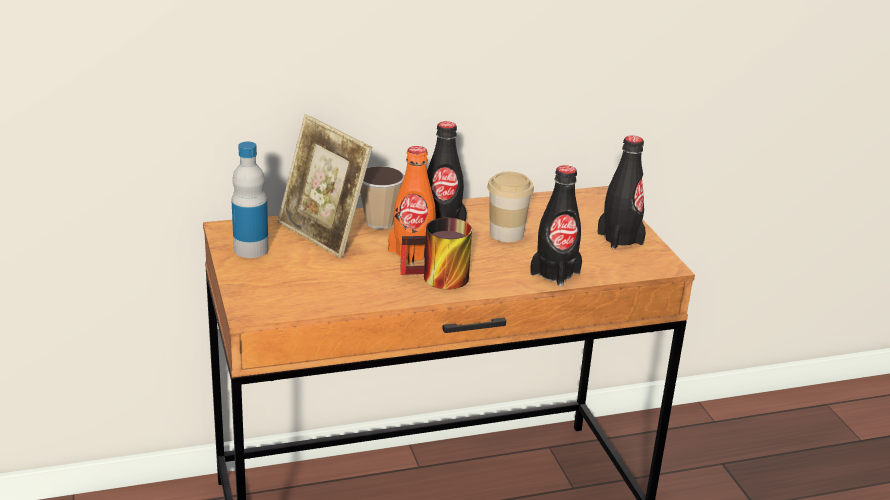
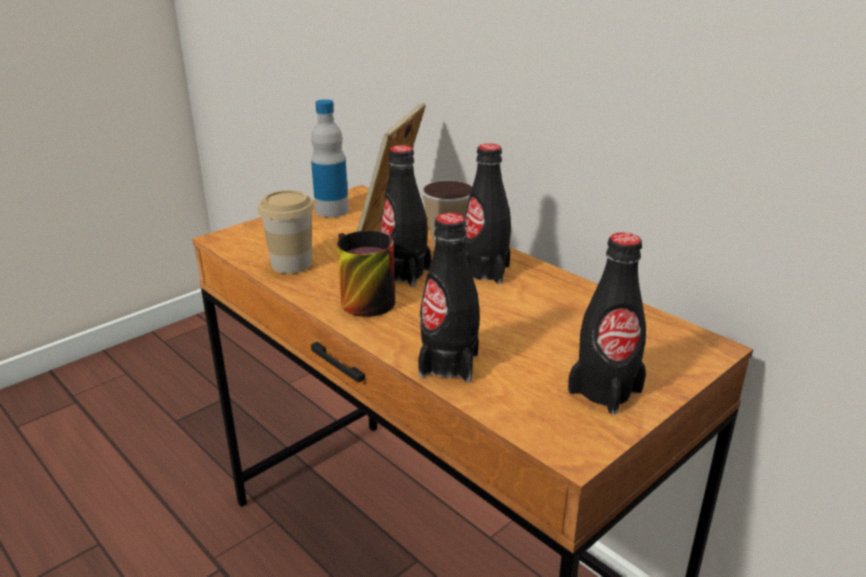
camera: 65 degrees right, 0 degrees up
orange bottle [388,146,436,265] -> black bottle [380,145,432,287]
cup [487,172,534,242] -> cup moved to [258,190,314,274]

